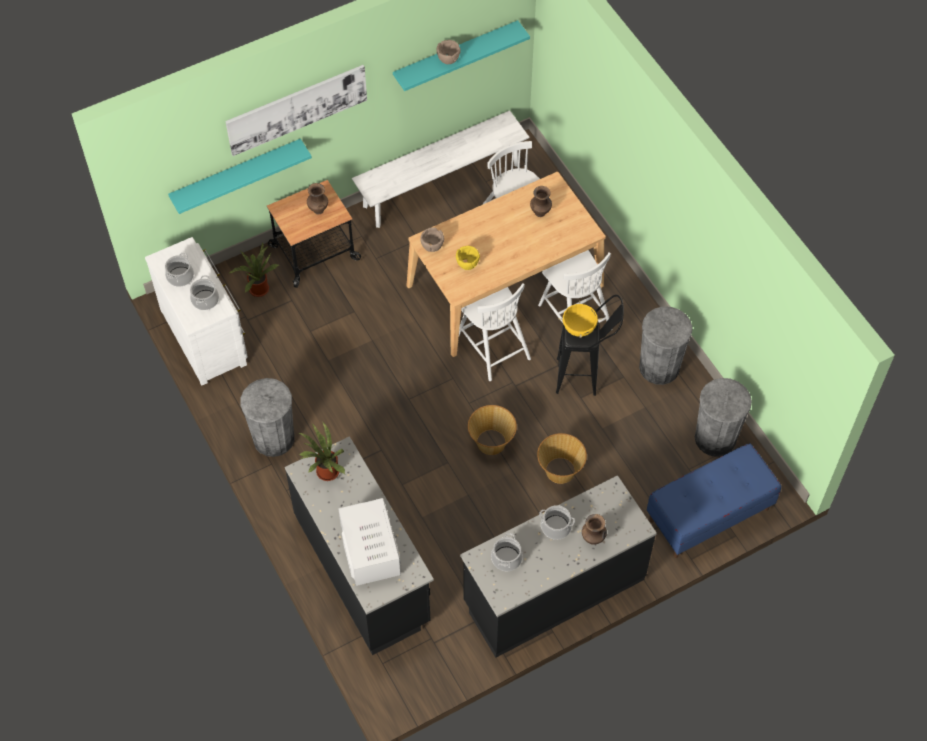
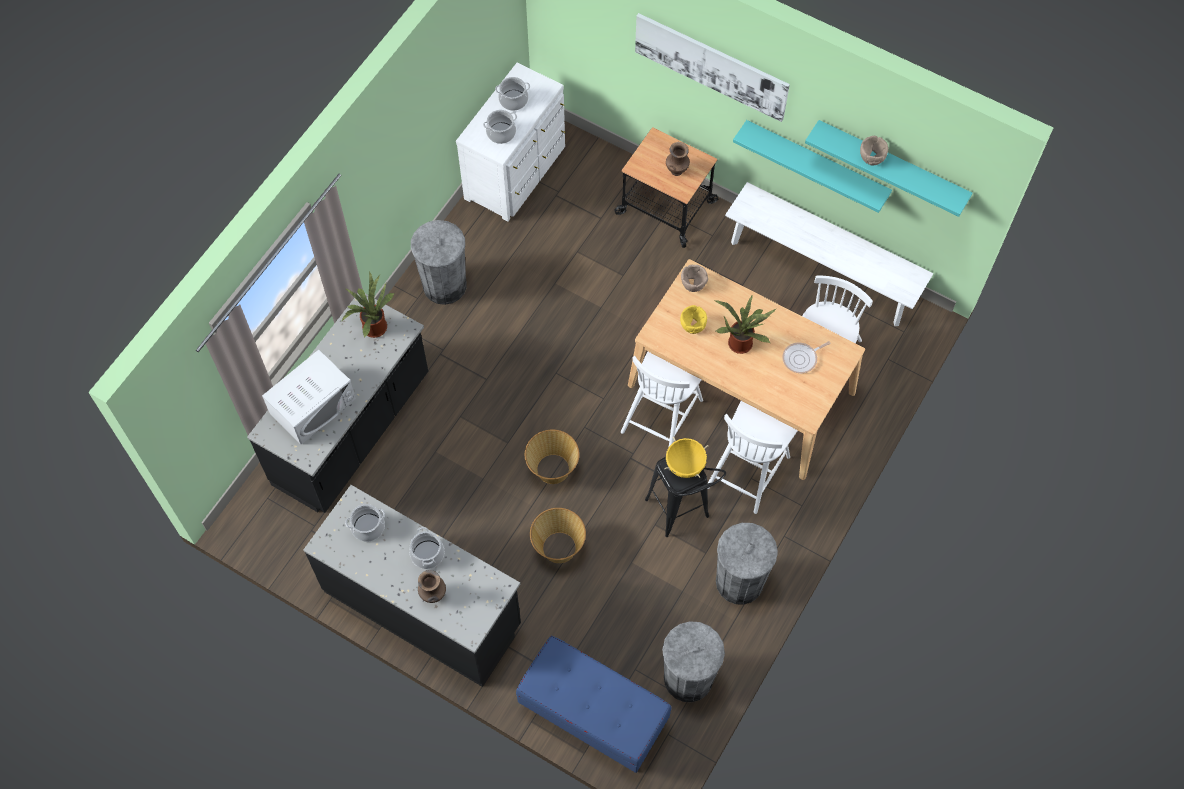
camera: 60 degrees right, 5 degrees up
turquoise shelf [168,139,312,214] -> turquoise shelf moved to [733,120,892,213]
potted plant [229,242,279,297] -> potted plant moved to [714,294,776,354]
brown vase [530,186,552,217] -> frying pan [782,341,830,373]

